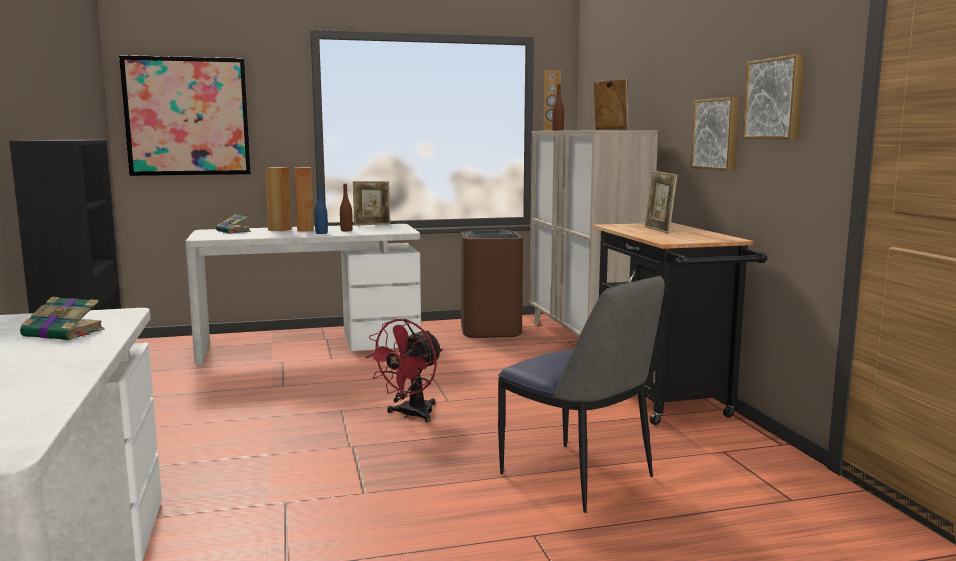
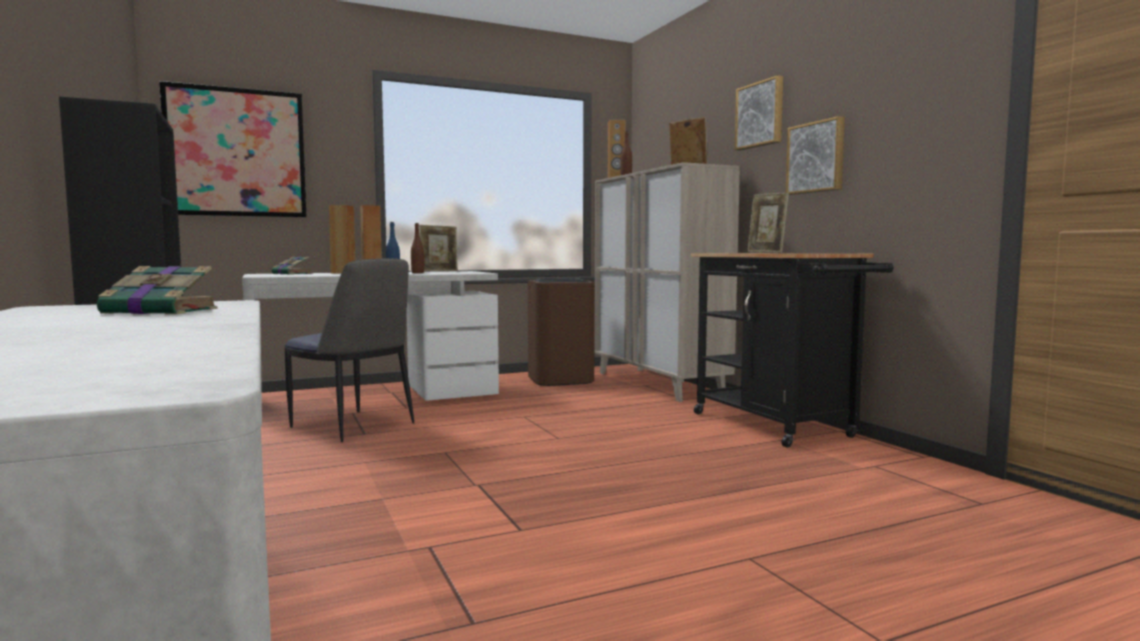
camera: 10 degrees left, 5 degrees down
red fan [365,319,443,422] -> none
chair [498,276,665,513] -> chair moved to [284,259,414,442]
picture [742,54,805,139] -> picture moved to [735,75,783,151]

